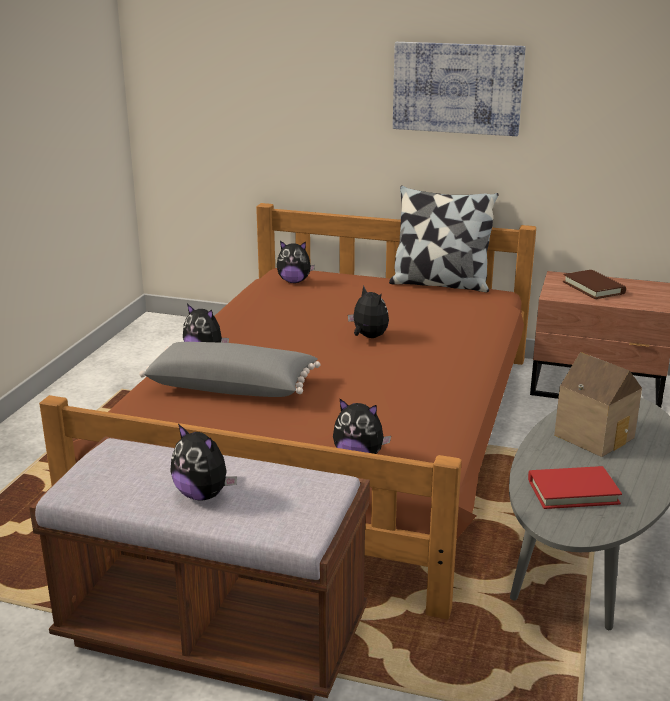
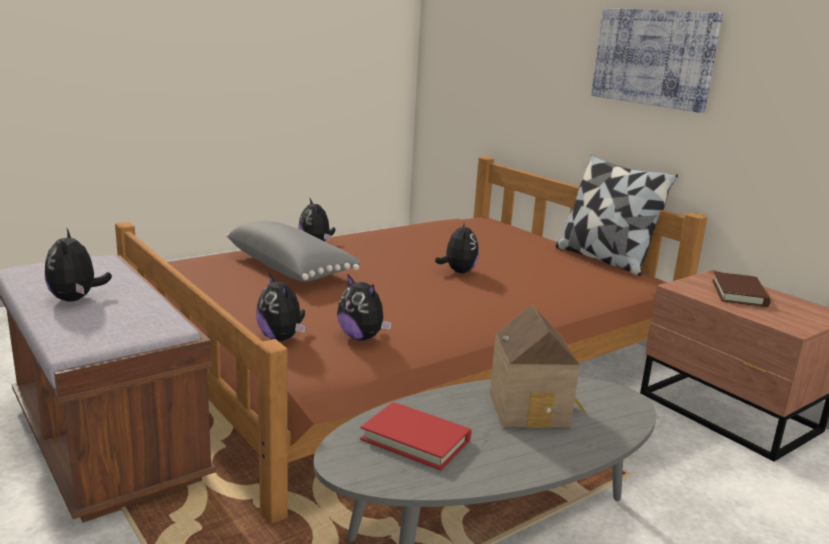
camera: 35 degrees right, 5 degrees down
plush toy [277,241,315,283] -> plush toy moved to [337,275,392,341]

